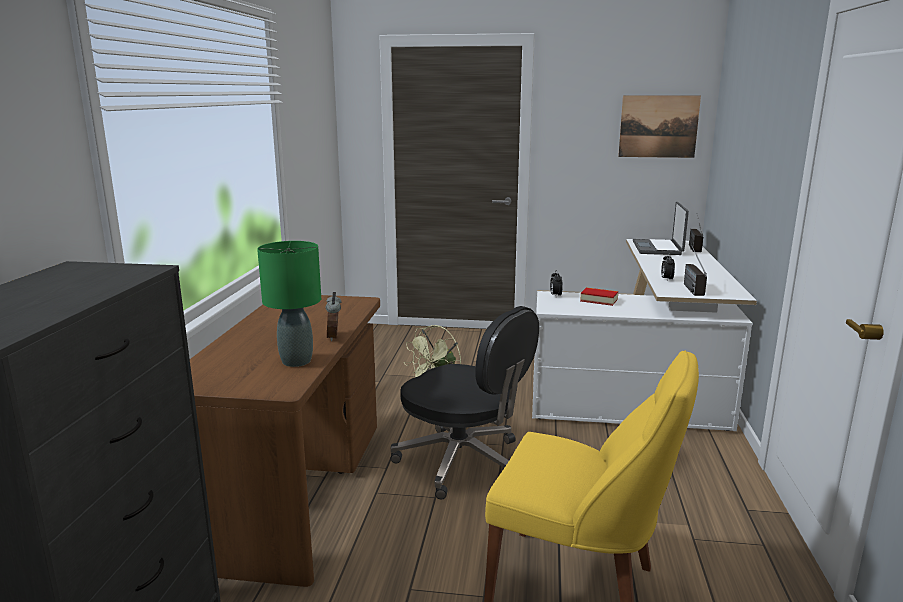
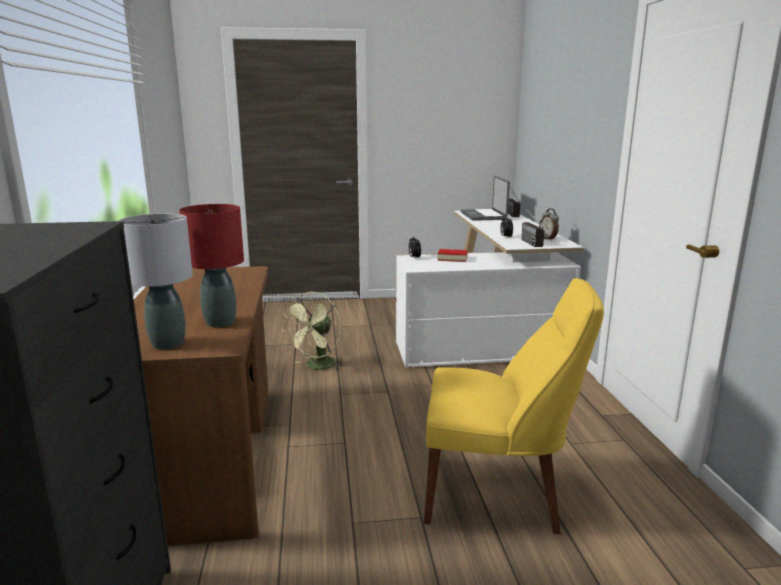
camera: 15 degrees left, 0 degrees up
green table lamp [257,241,321,367] -> red table lamp [179,204,244,328]
alarm clock [326,292,342,341] -> alarm clock moved to [539,208,559,241]
black office chair [390,306,539,499] -> none
picture [618,95,701,158] -> none
none -> grey table lamp [118,213,193,349]

